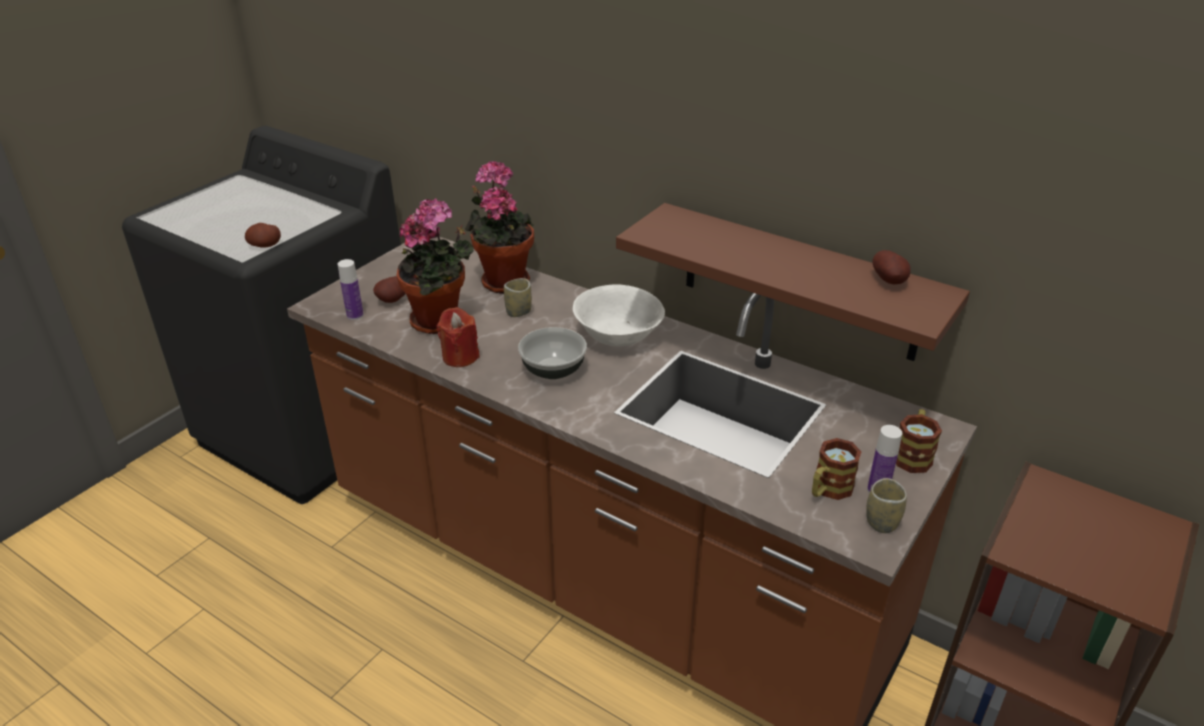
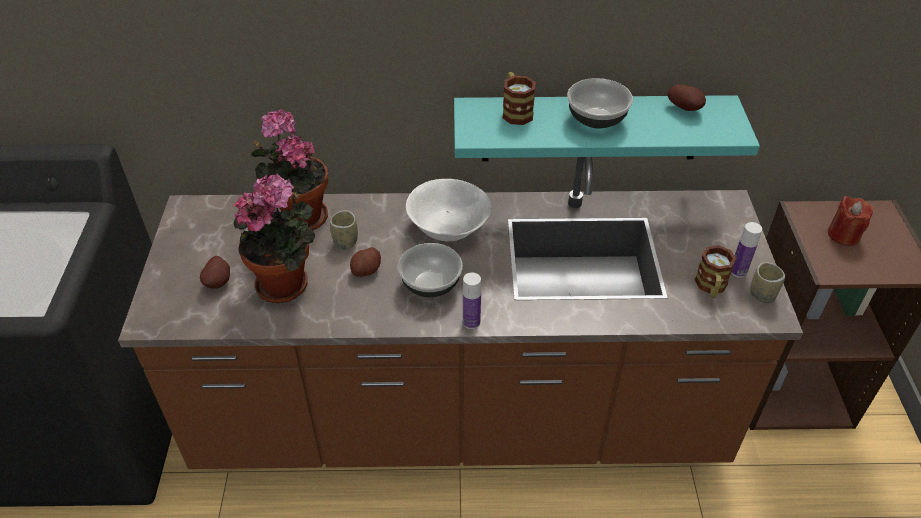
camera: 35 degrees left, 10 degrees up
potato [245,223,281,247] -> potato moved to [350,247,381,277]
bottle [338,259,364,320] -> bottle moved to [463,272,481,329]
red candle [437,307,480,367] -> red candle moved to [828,196,873,246]
brown shelf [616,203,970,361] -> turquoise shelf [454,95,760,161]
mug [896,409,942,473] -> mug moved to [502,72,536,125]
none -> bowl [567,78,633,128]

